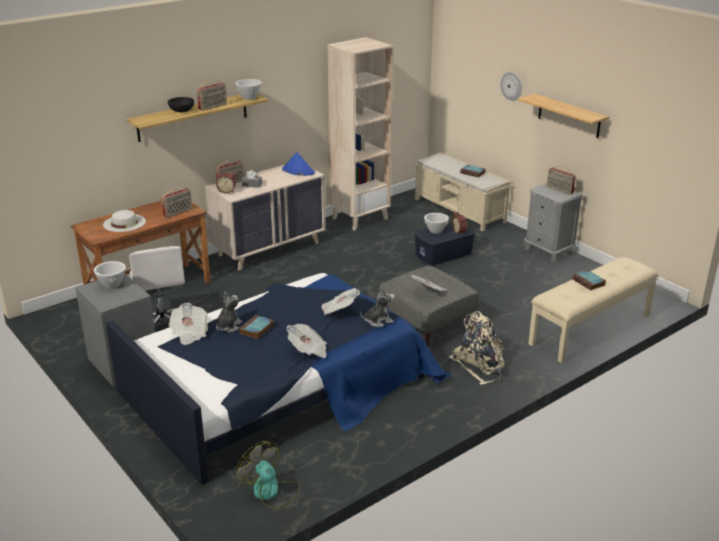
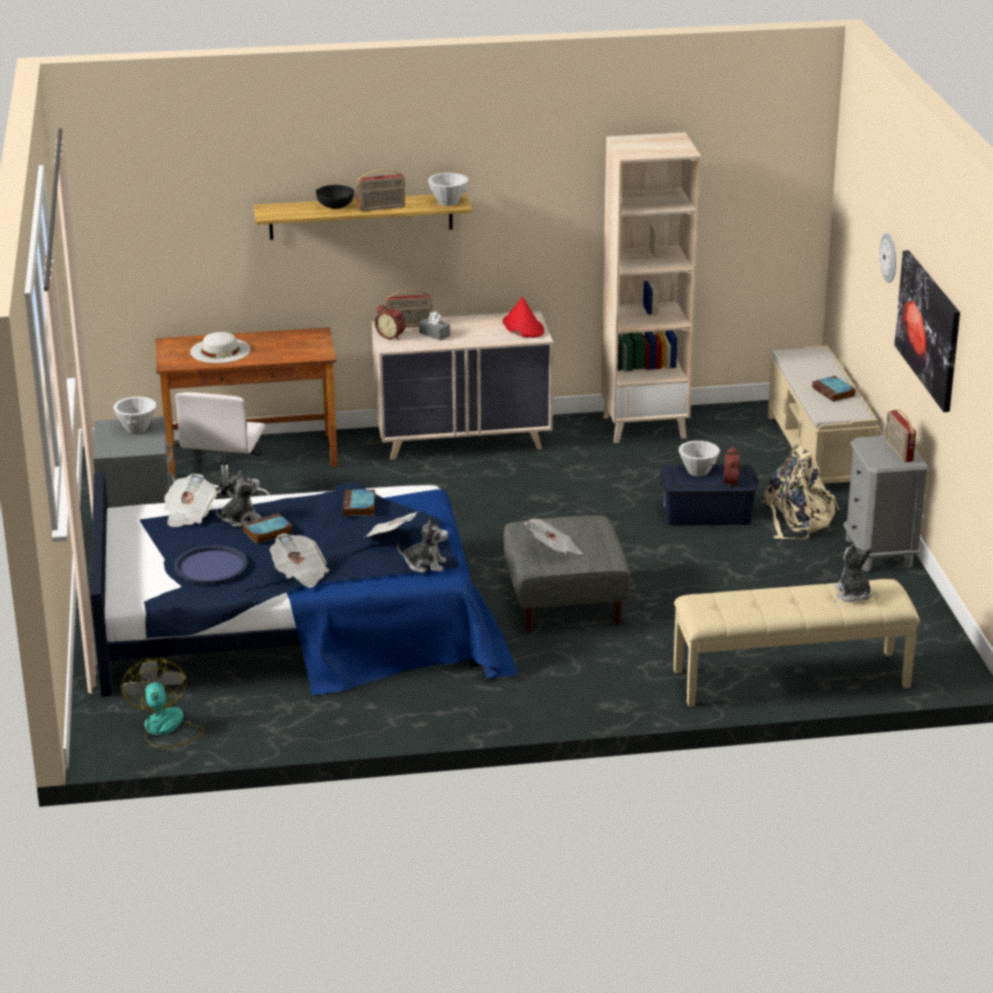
camera: 30 degrees right, 0 degrees up
radio [161,187,192,218] -> none
blue hat [282,152,315,176] -> red hat [503,297,544,338]
beige backpack [449,311,505,385] -> beige backpack moved to [762,444,840,540]
shelf [518,94,609,138] -> picture [894,250,960,412]
book [572,270,606,290] -> book moved to [343,489,376,516]
none -> blue tray [174,545,248,584]
none -> plush toy [835,544,872,602]

